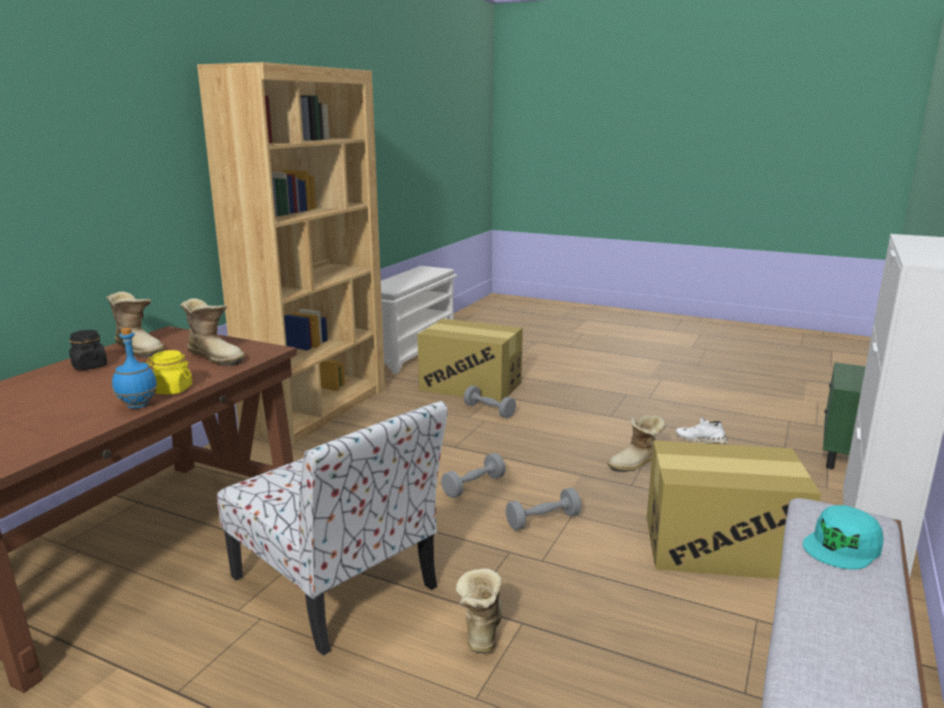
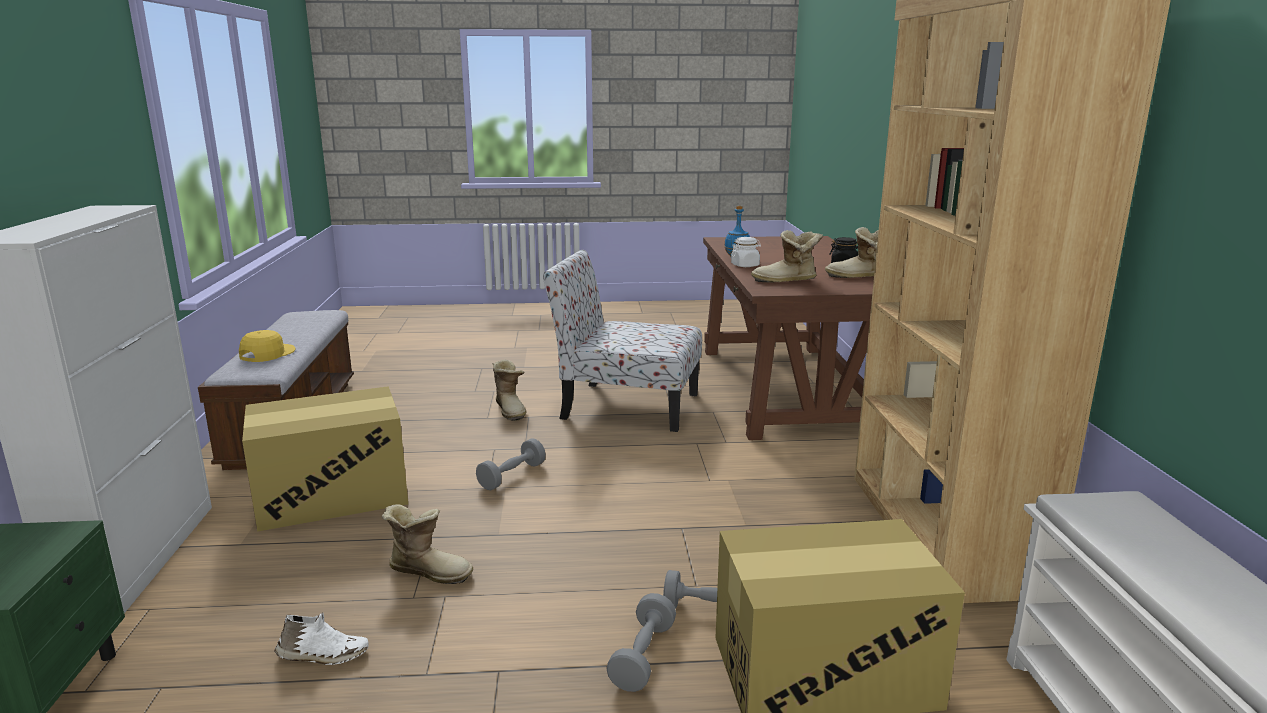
camera: 150 degrees right, 0 degrees up
yellow jar [147,350,192,394] -> white jar [731,237,761,267]
grey dumbbell [441,453,506,498] -> grey dumbbell moved to [607,593,676,692]
boot [607,414,666,472] -> boot turned 75 degrees clockwise [382,505,473,584]
turquoise cap [803,505,883,570] -> yellow cap [239,330,295,362]

